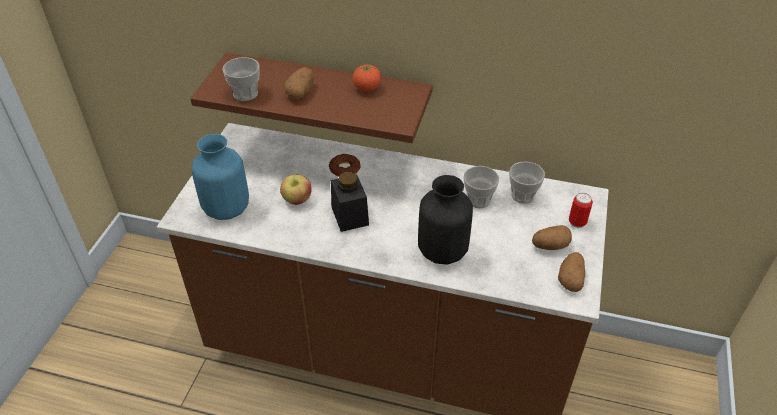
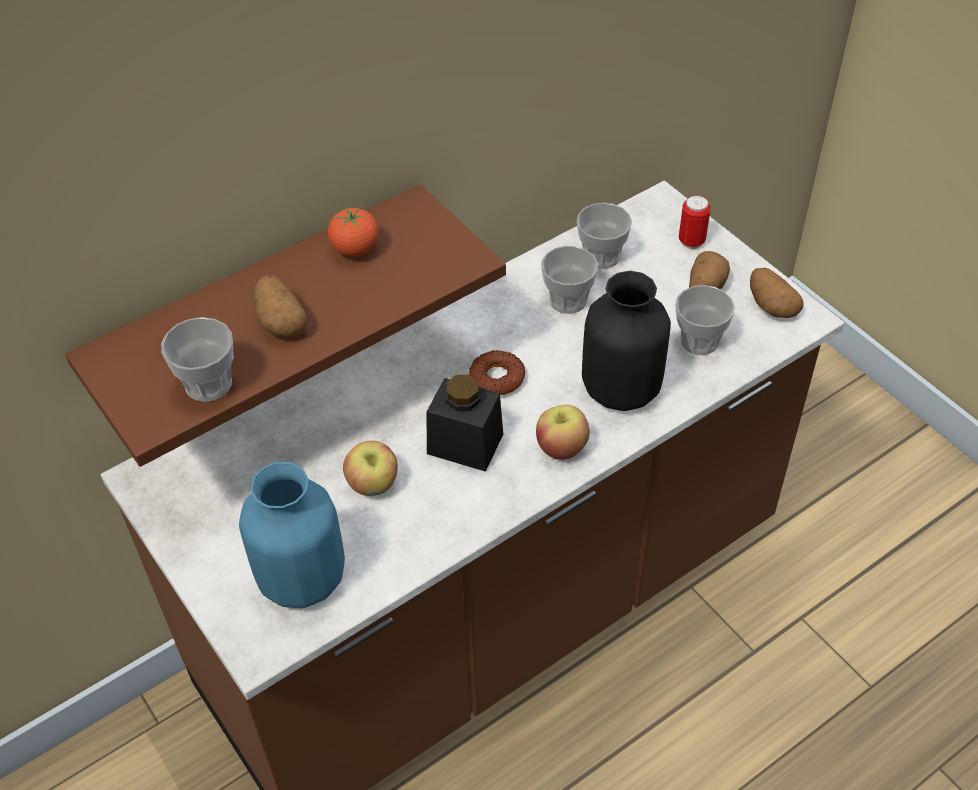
camera: 50 degrees left, 5 degrees up
donut [329,154,361,177] -> donut moved to [469,350,525,395]
none -> apple [536,405,590,460]
none -> cup [675,285,735,355]

